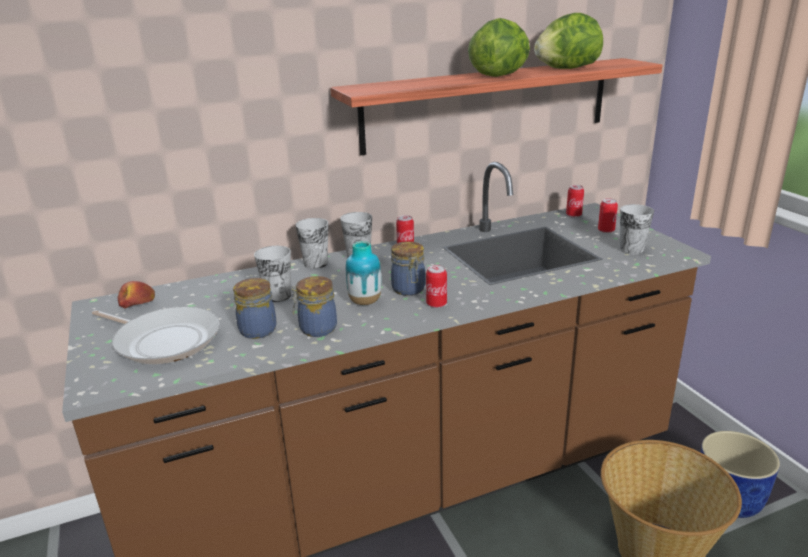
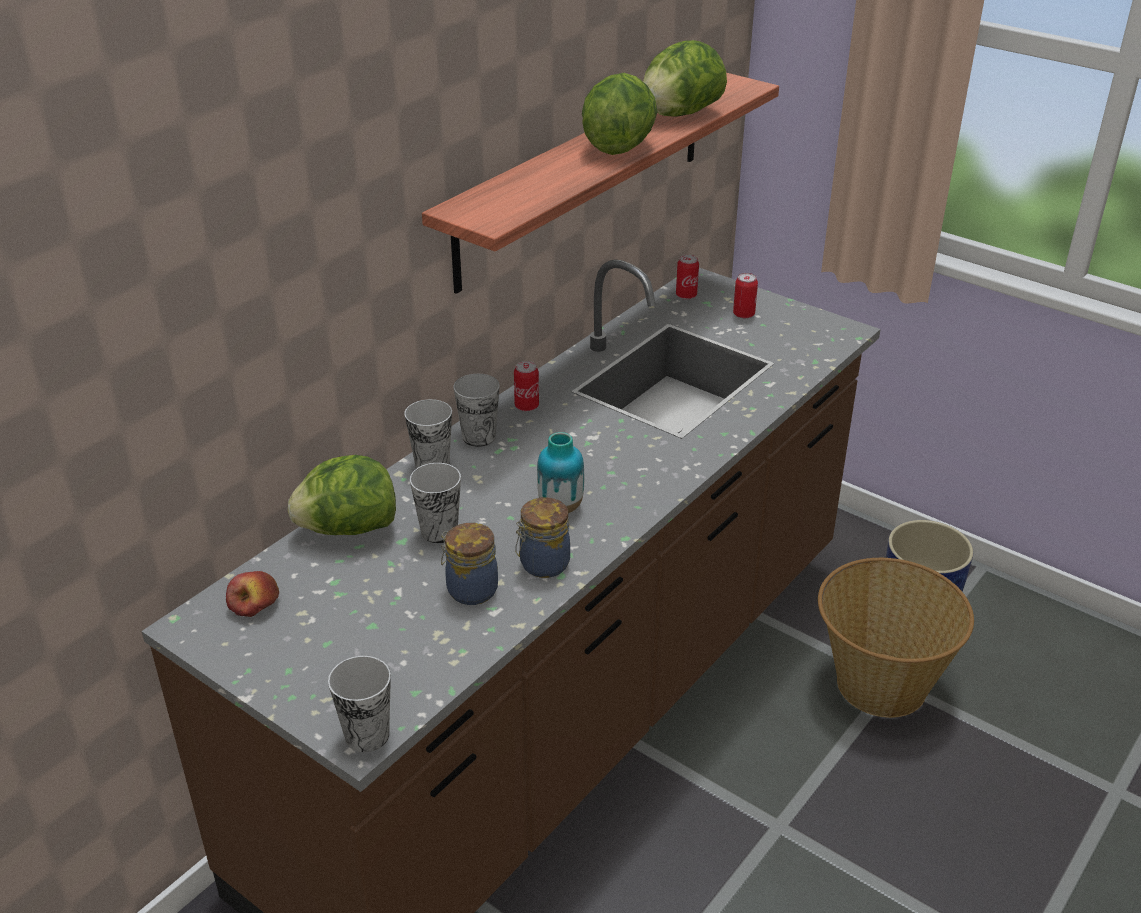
camera: 30 degrees left, 10 degrees up
frying pan [92,306,220,364] -> none
jar [391,241,426,296] -> none
can [426,265,447,308] -> none
cup [620,204,654,255] -> cup moved to [328,656,391,752]
none -> lettuce [288,455,396,535]

